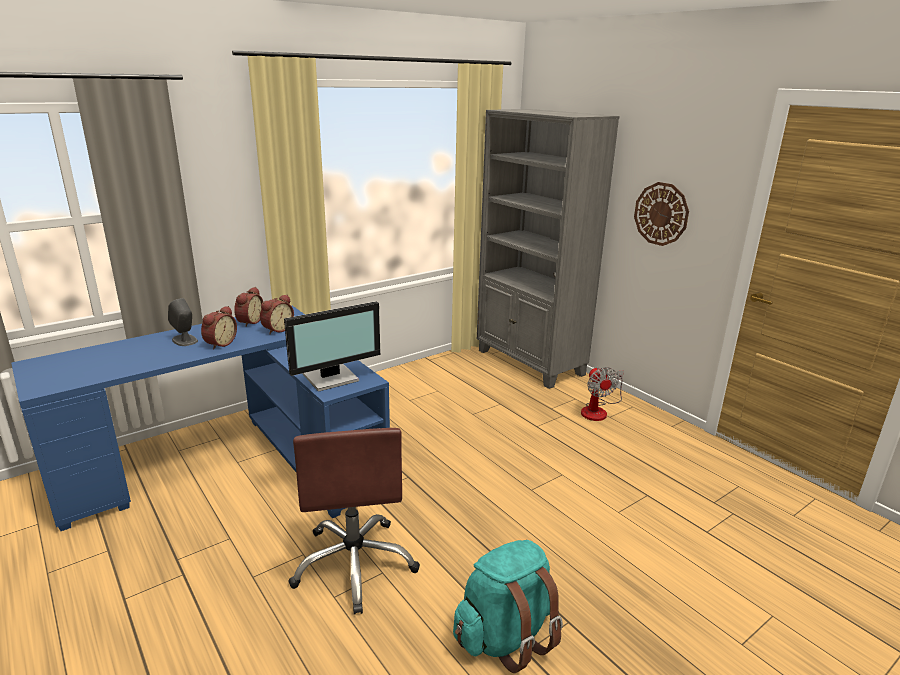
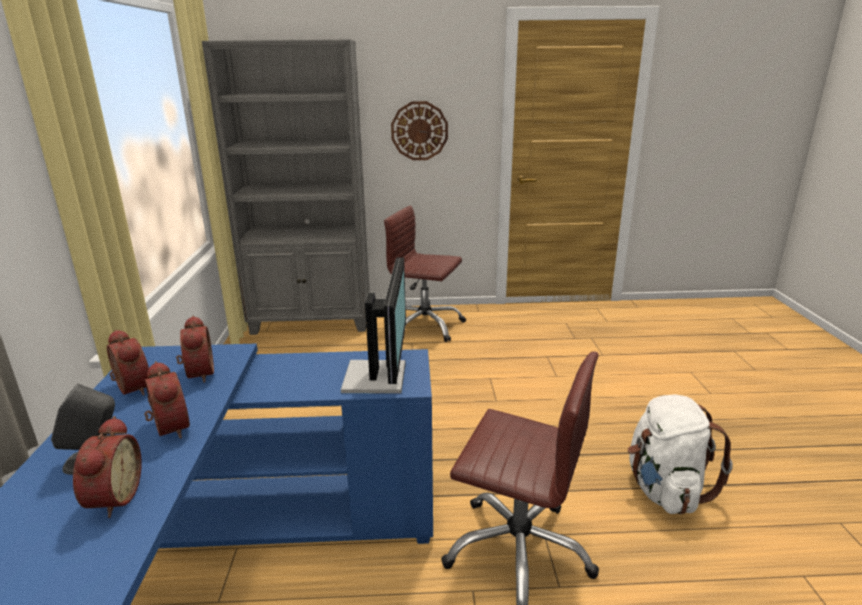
camera: 55 degrees left, 0 degrees up
turquoise backpack [453,540,563,673] -> white backpack [628,395,733,514]
fan [581,367,624,421] -> brown office chair [384,206,466,342]
none -> alarm clock [73,416,142,518]

